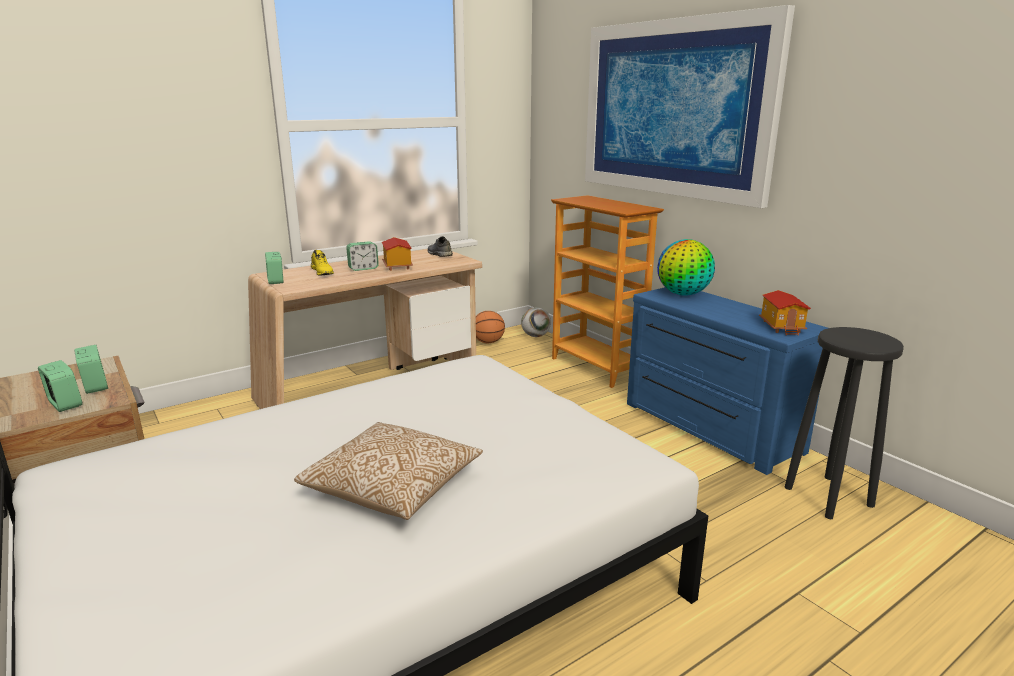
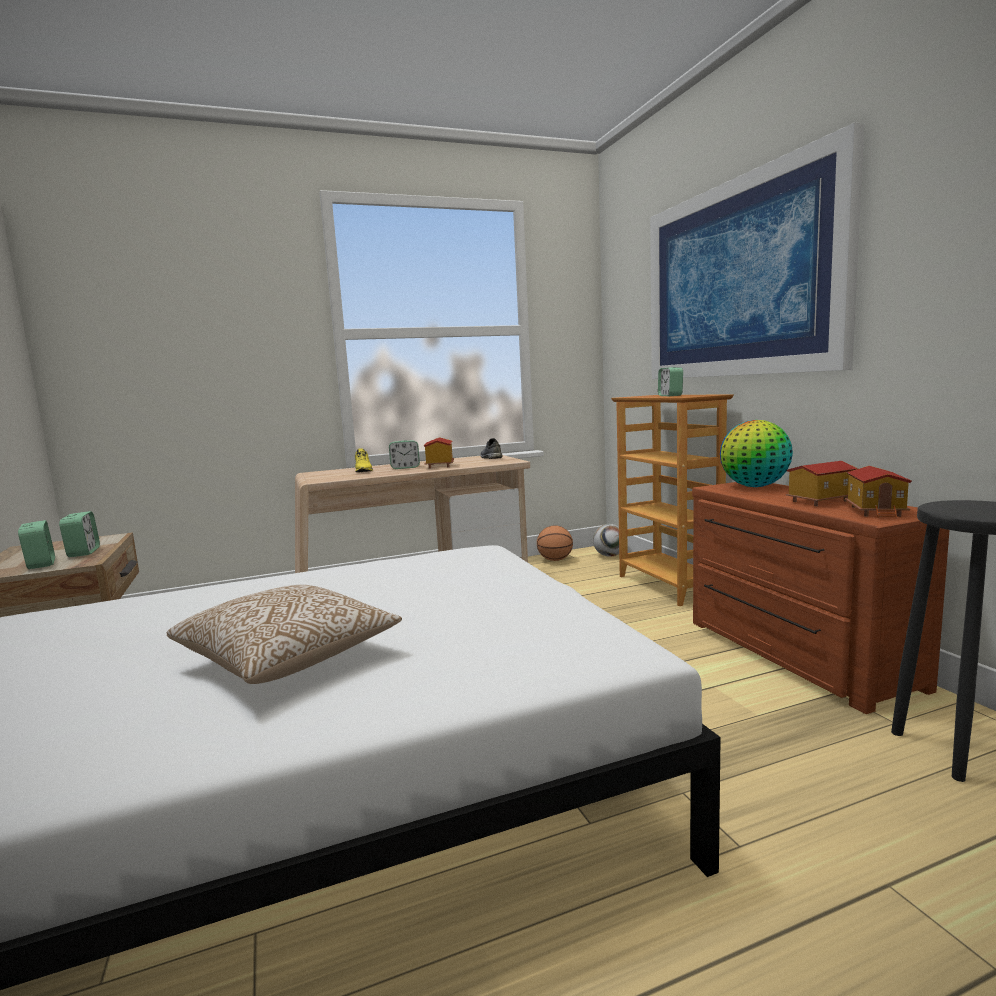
camera: 15 degrees right, 10 degrees down
alarm clock [265,252,283,284] -> alarm clock moved to [658,367,683,396]
blue dresser [627,287,828,475] -> brown dresser [692,482,949,714]
none -> toy house [786,461,858,506]

